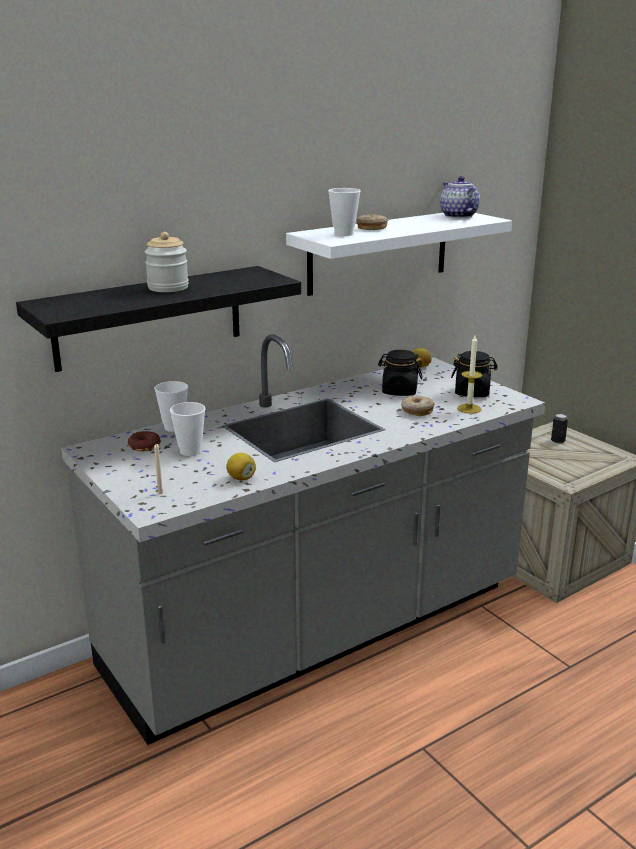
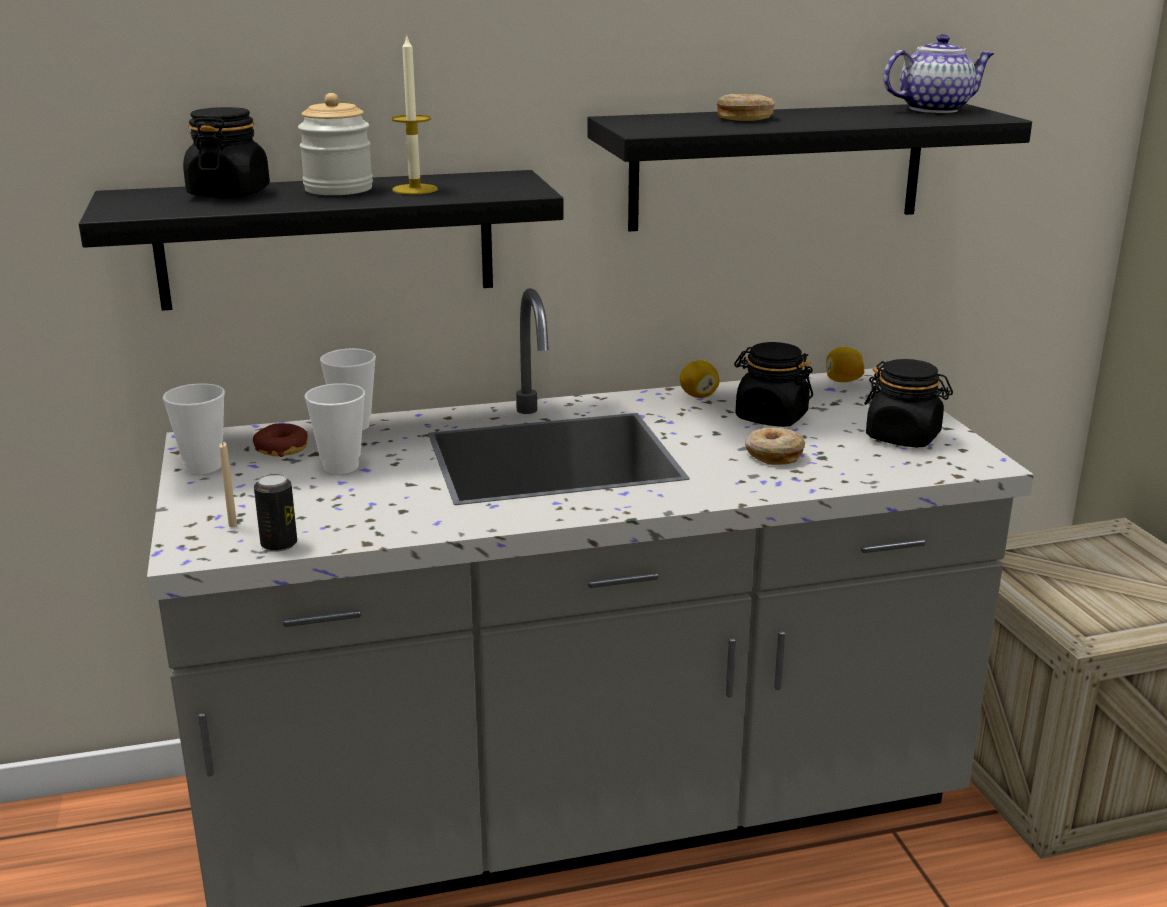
camera: 20 degrees right, 0 degrees up
lemon [226,453,256,480] -> lemon moved to [680,360,719,398]
white shelf [286,213,512,296] -> black shelf [587,104,1032,232]
cup [328,188,361,236] -> cup moved to [163,384,225,474]
teapot [440,176,480,218] -> teapot turned 75 degrees clockwise [883,34,994,113]
candle [457,335,482,414] -> candle moved to [391,36,438,195]
can [551,414,568,443] -> can moved to [254,474,297,552]
none -> black jar [183,107,270,198]

